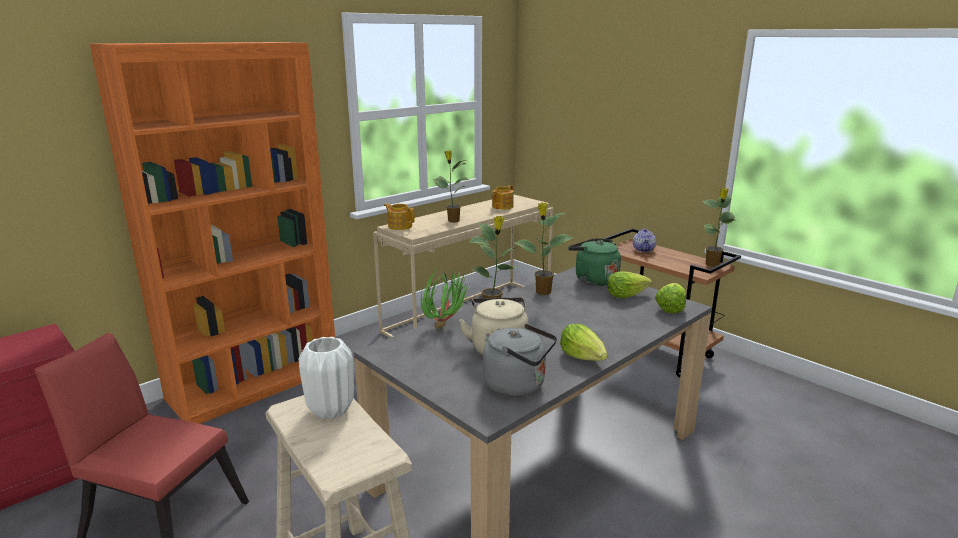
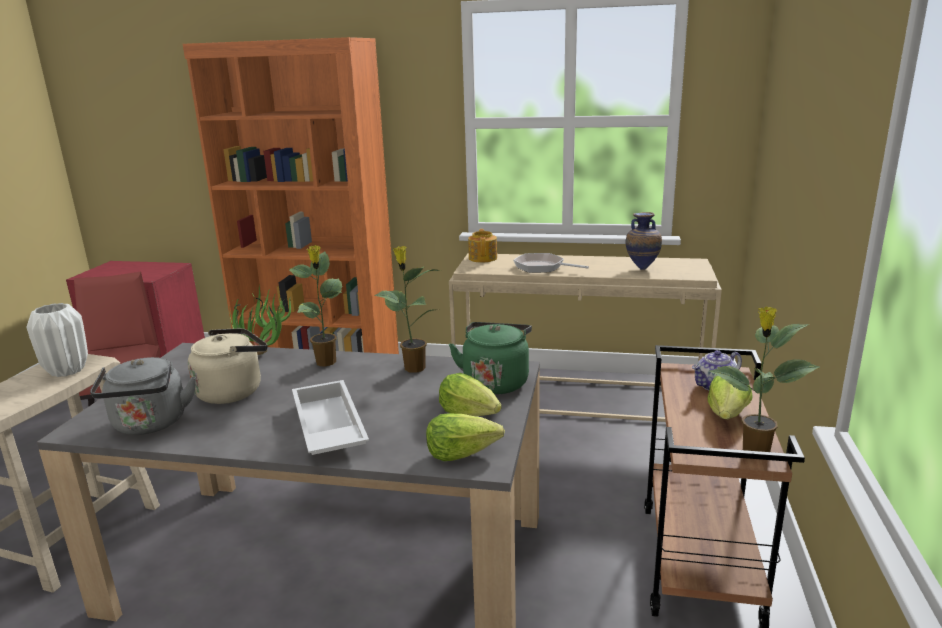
camera: 55 degrees right, 0 degrees up
potted plant [433,150,469,223] -> frying pan [513,253,589,273]
teapot [492,185,514,210] -> vase [626,212,662,270]
lettuce [560,324,608,361] -> lettuce moved to [708,376,753,419]
none -> white tray [292,380,369,455]

